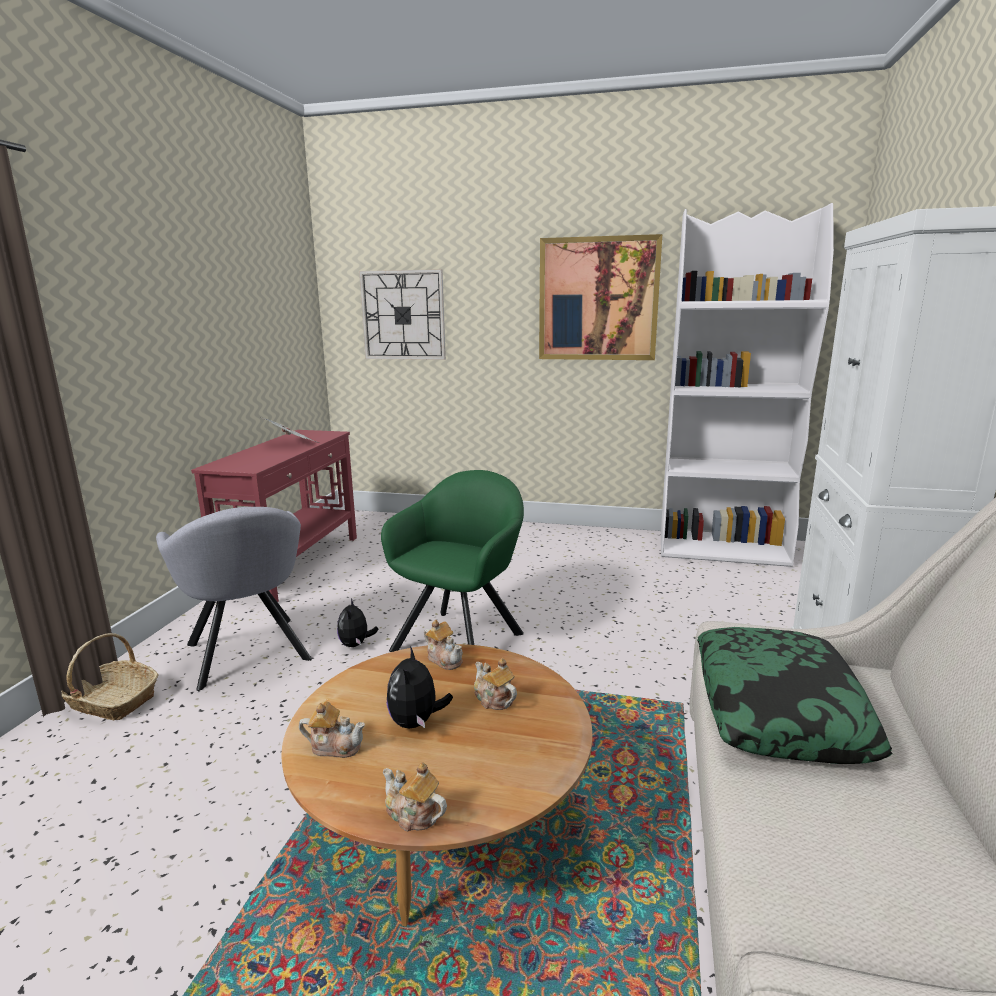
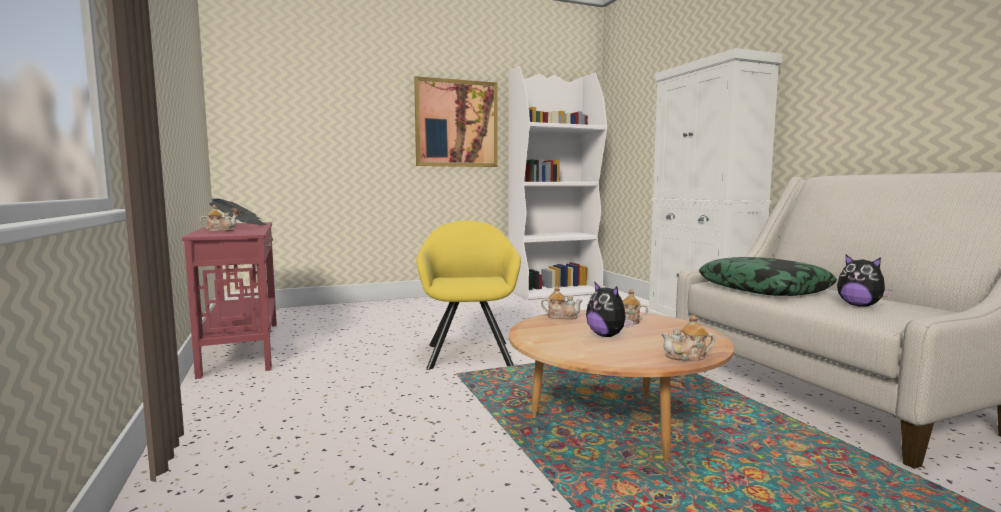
camera: 35 degrees left, 10 degrees down
basket [61,633,158,720] -> none
grey armchair [156,507,312,691] -> none
teapot [299,701,365,758] -> teapot moved to [200,205,238,232]
plush toy [337,599,379,647] -> plush toy moved to [837,255,892,307]
wall clock [359,269,446,360] -> none
green armchair [381,470,524,652] -> yellow armchair [416,220,521,370]

